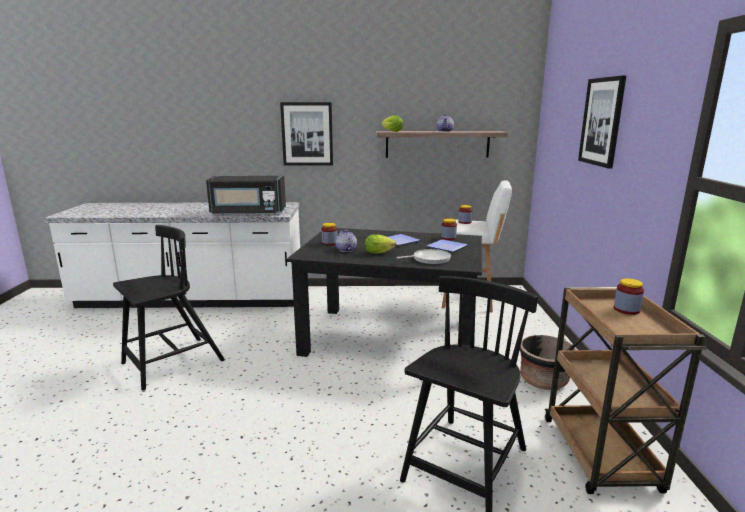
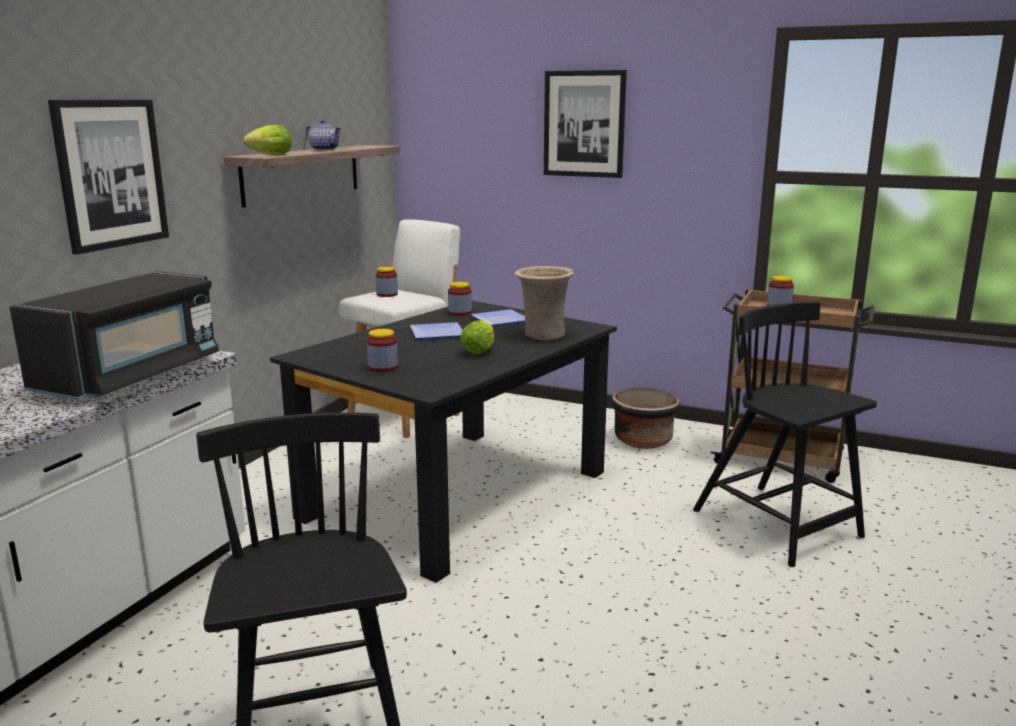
camera: 65 degrees left, 0 degrees up
teapot [335,230,357,252] -> none
frying pan [396,249,451,264] -> beige vase [514,266,574,340]

